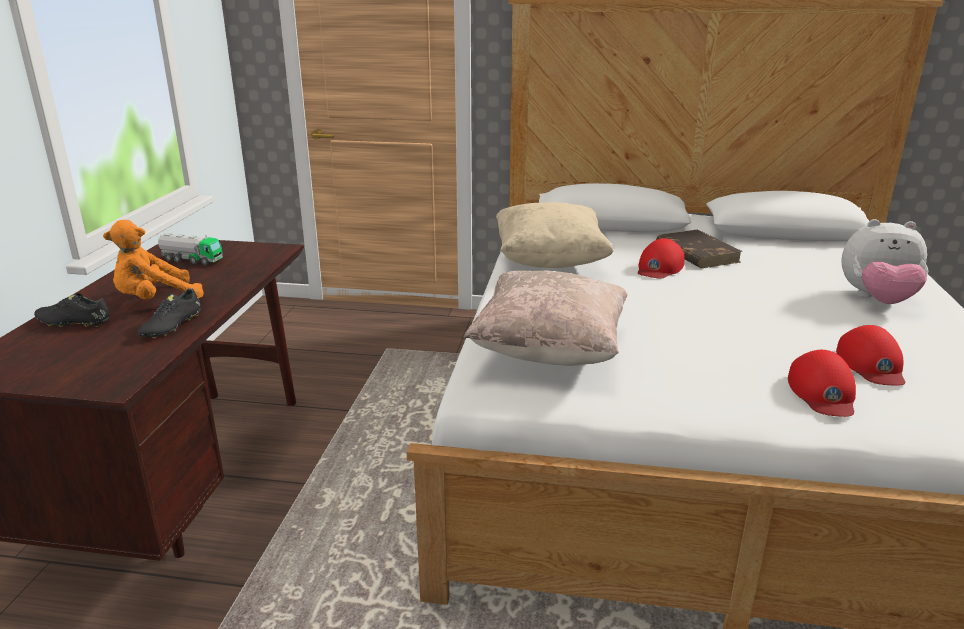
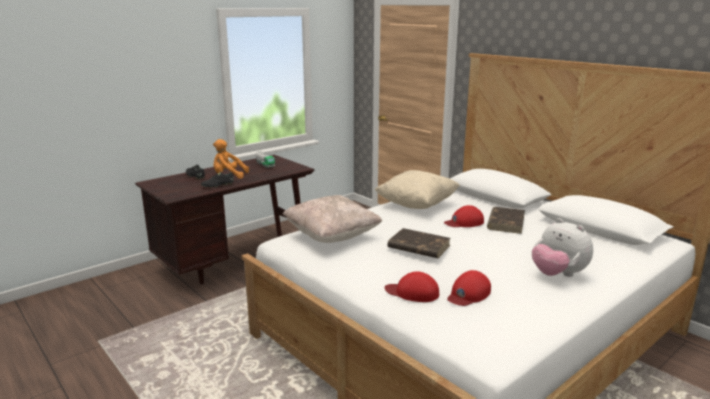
camera: 40 degrees right, 5 degrees down
red cap [788,350,856,417] -> red cap turned 60 degrees clockwise [385,271,439,302]
none -> brown book [387,228,451,258]

